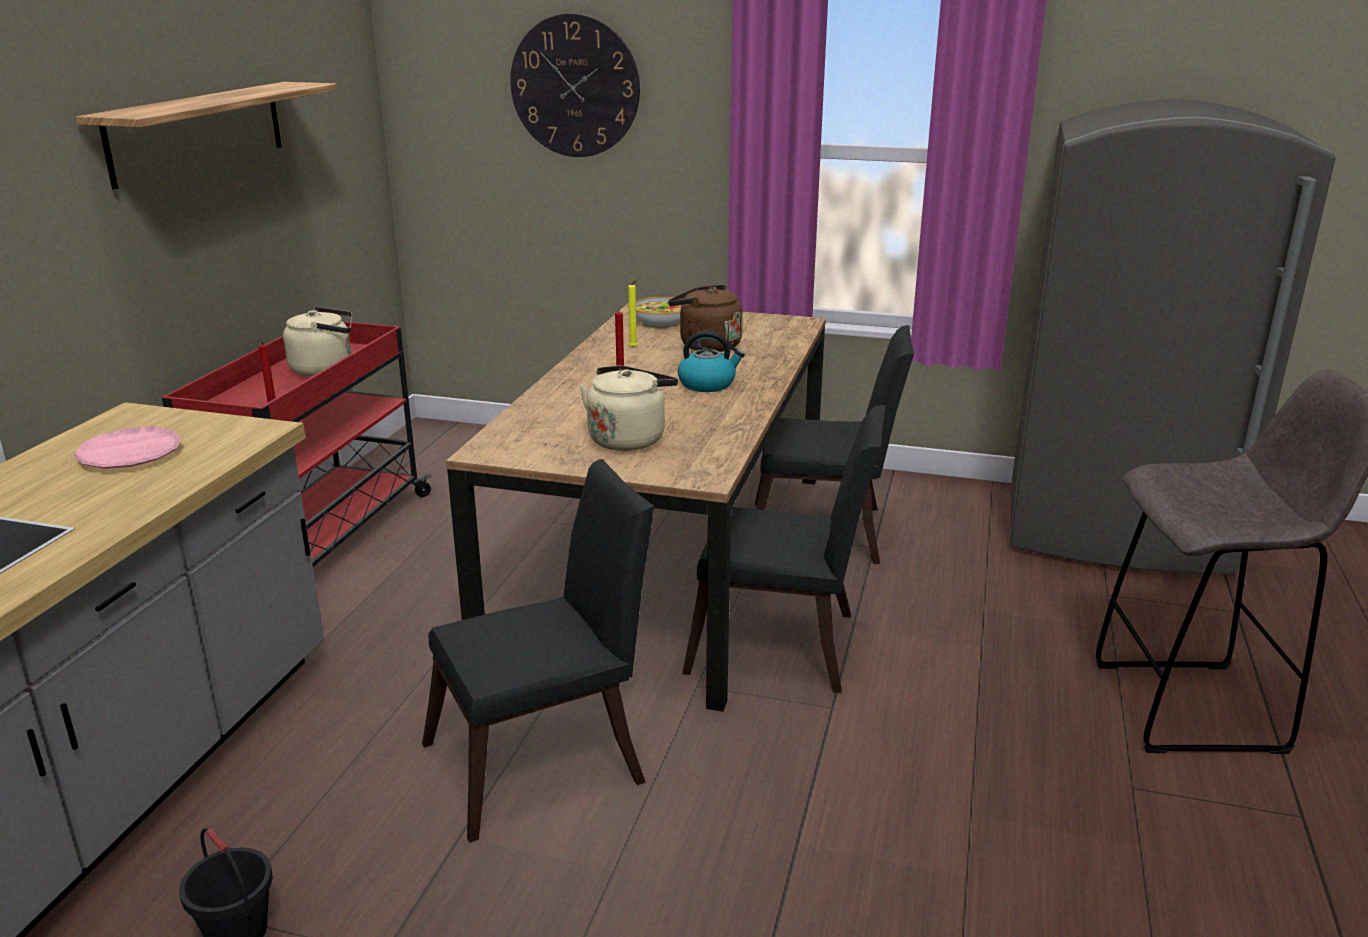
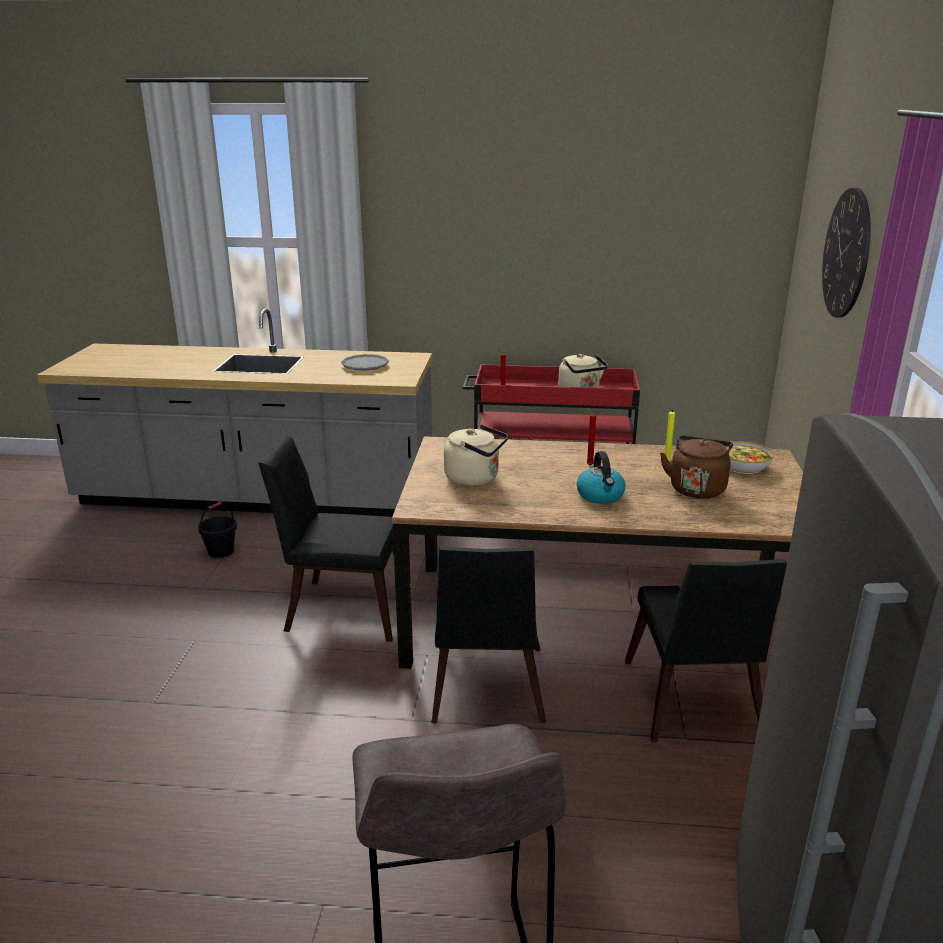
camera: 80 degrees right, 0 degrees up
pink plate [74,426,182,469] -> grey plate [341,354,389,371]
shelf [76,82,337,189] -> none
black chair [422,459,654,843] -> black chair turned 135 degrees clockwise [258,434,394,642]

